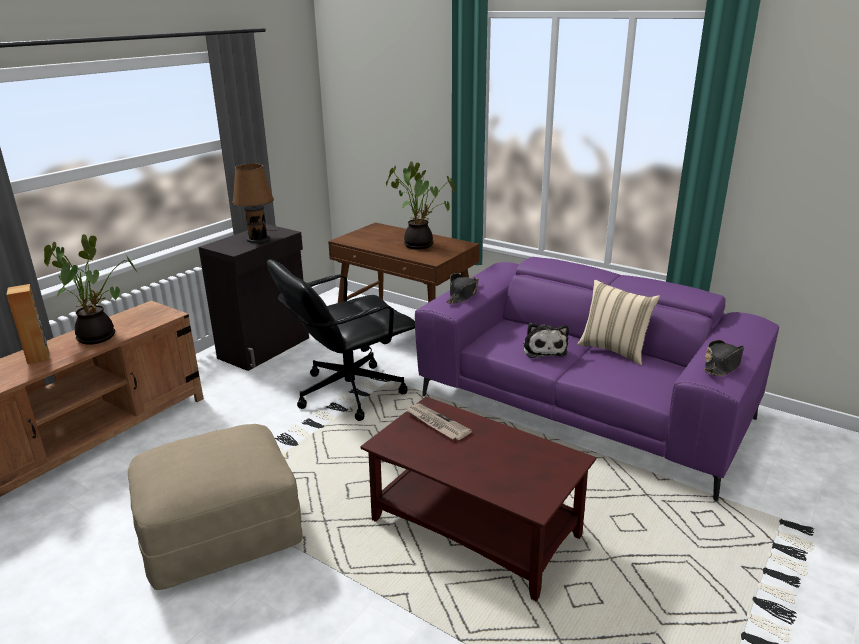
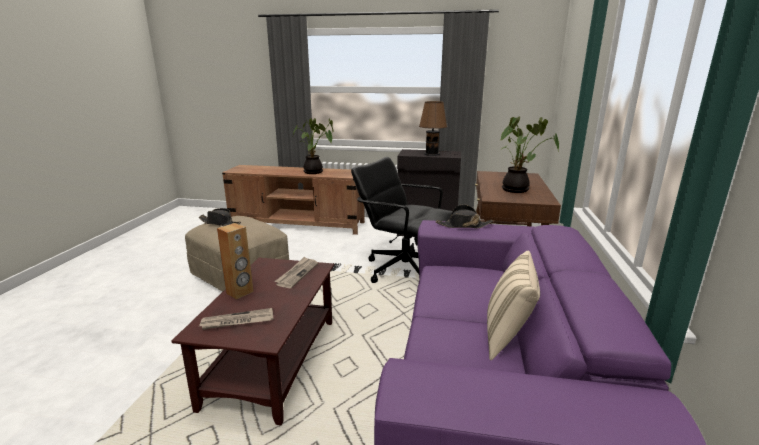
camera: 65 degrees right, 5 degrees down
brown speaker [6,284,49,364] -> brown speaker moved to [217,223,253,300]
plush toy [523,323,569,358] -> none
black hat [704,340,745,376] -> black hat moved to [198,208,241,226]
none -> newspaper [198,308,273,330]

